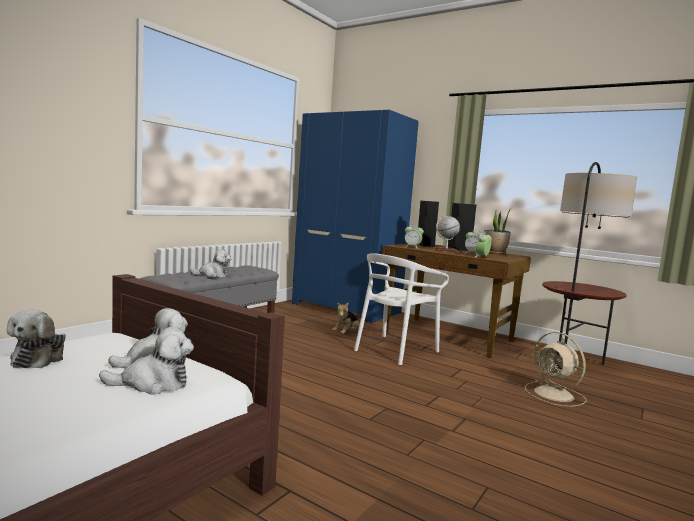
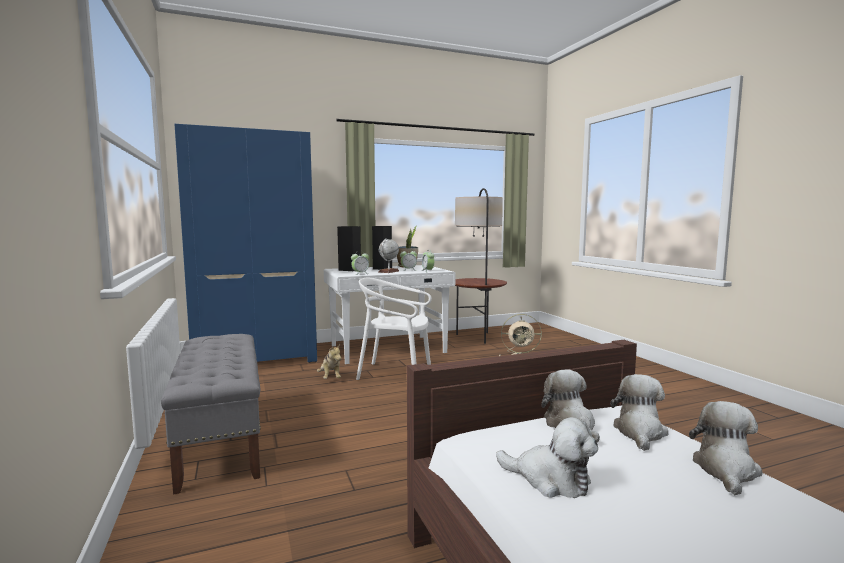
camera: 55 degrees left, 0 degrees up
plush toy [190,249,231,277] -> plush toy moved to [689,401,762,495]
white chair [354,253,449,365] -> white chair turned 120 degrees clockwise [356,278,432,380]
brown desk [382,244,531,358] -> white desk [324,265,456,364]

